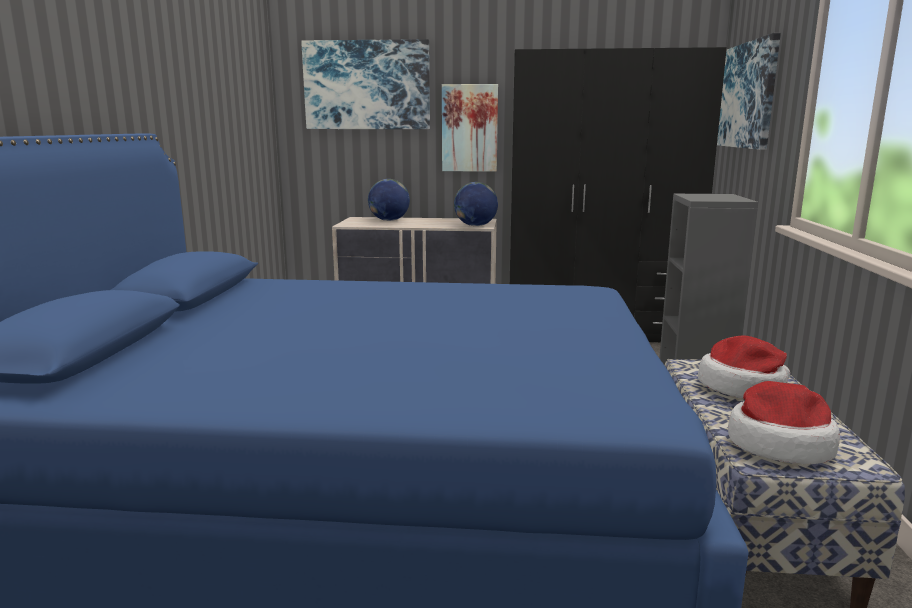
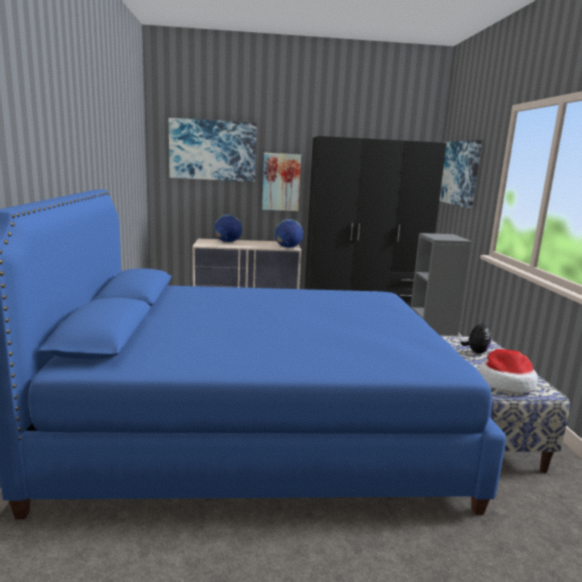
camera: 10 degrees left, 0 degrees up
hat [698,336,790,398] -> plush toy [460,320,491,354]

